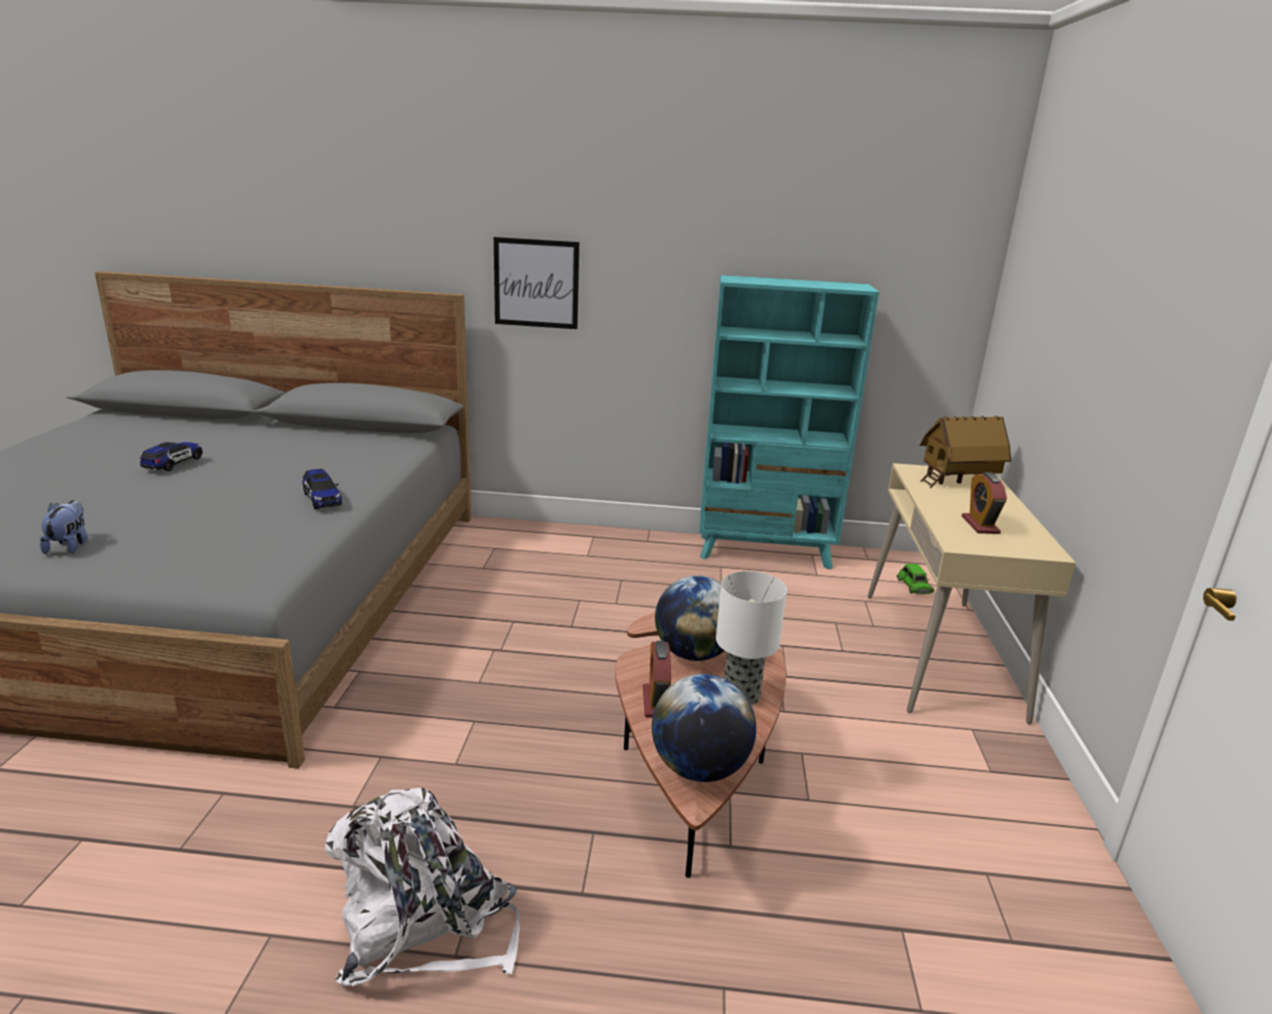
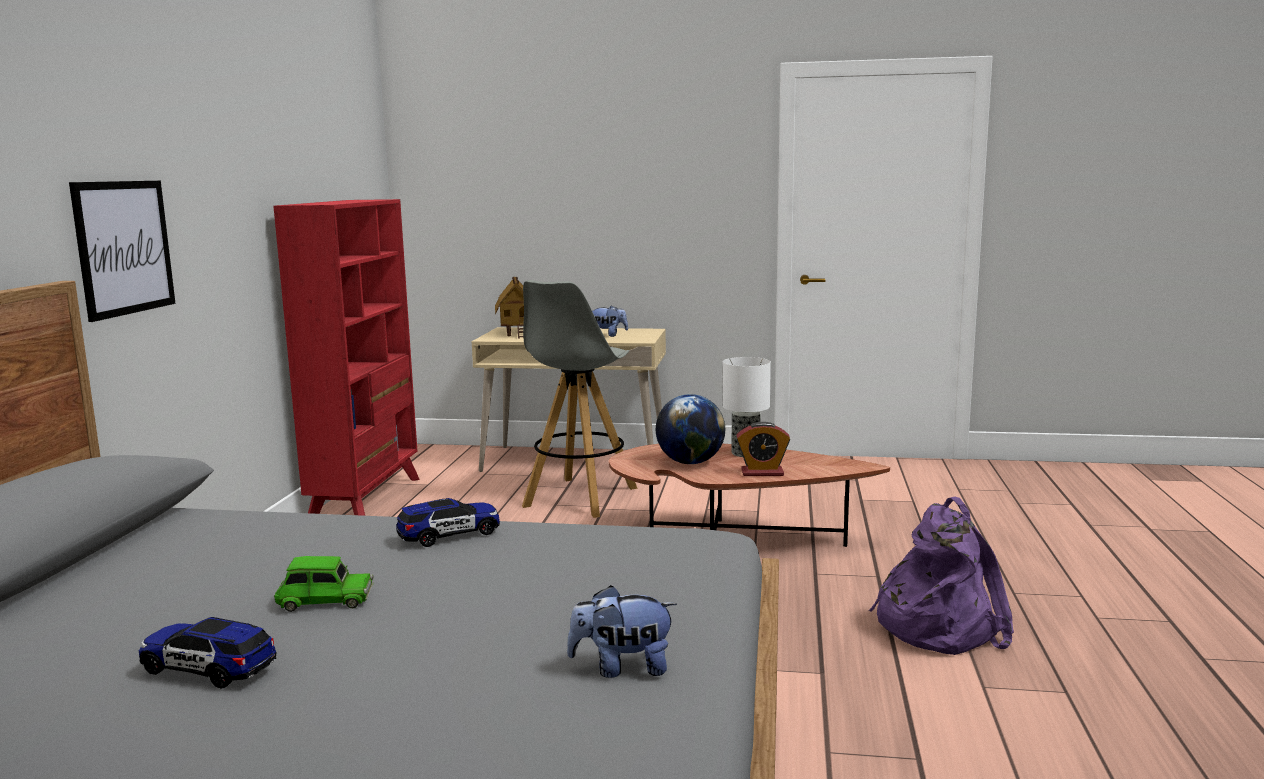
camera: 85 degrees left, 10 degrees down
white backpack [325,788,519,986] -> purple backpack [869,497,1014,655]
globe [652,674,756,782] -> none
turquoise bookcase [699,275,879,570] -> red bookcase [273,199,420,516]
green toy car [897,564,934,594] -> green toy car moved to [274,556,374,612]
alarm clock [962,472,1007,534] -> plush toy [592,305,628,337]
none -> grey stool [522,280,638,518]

